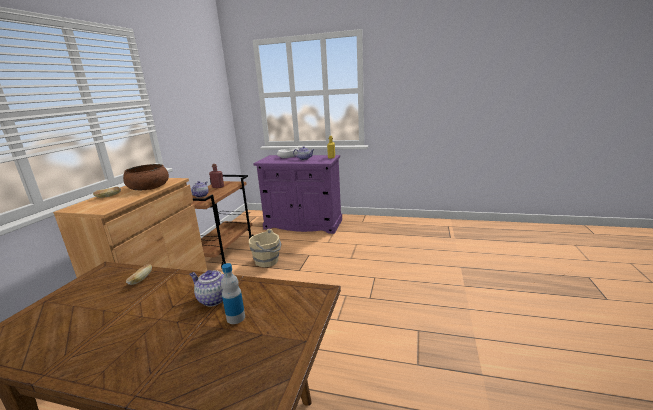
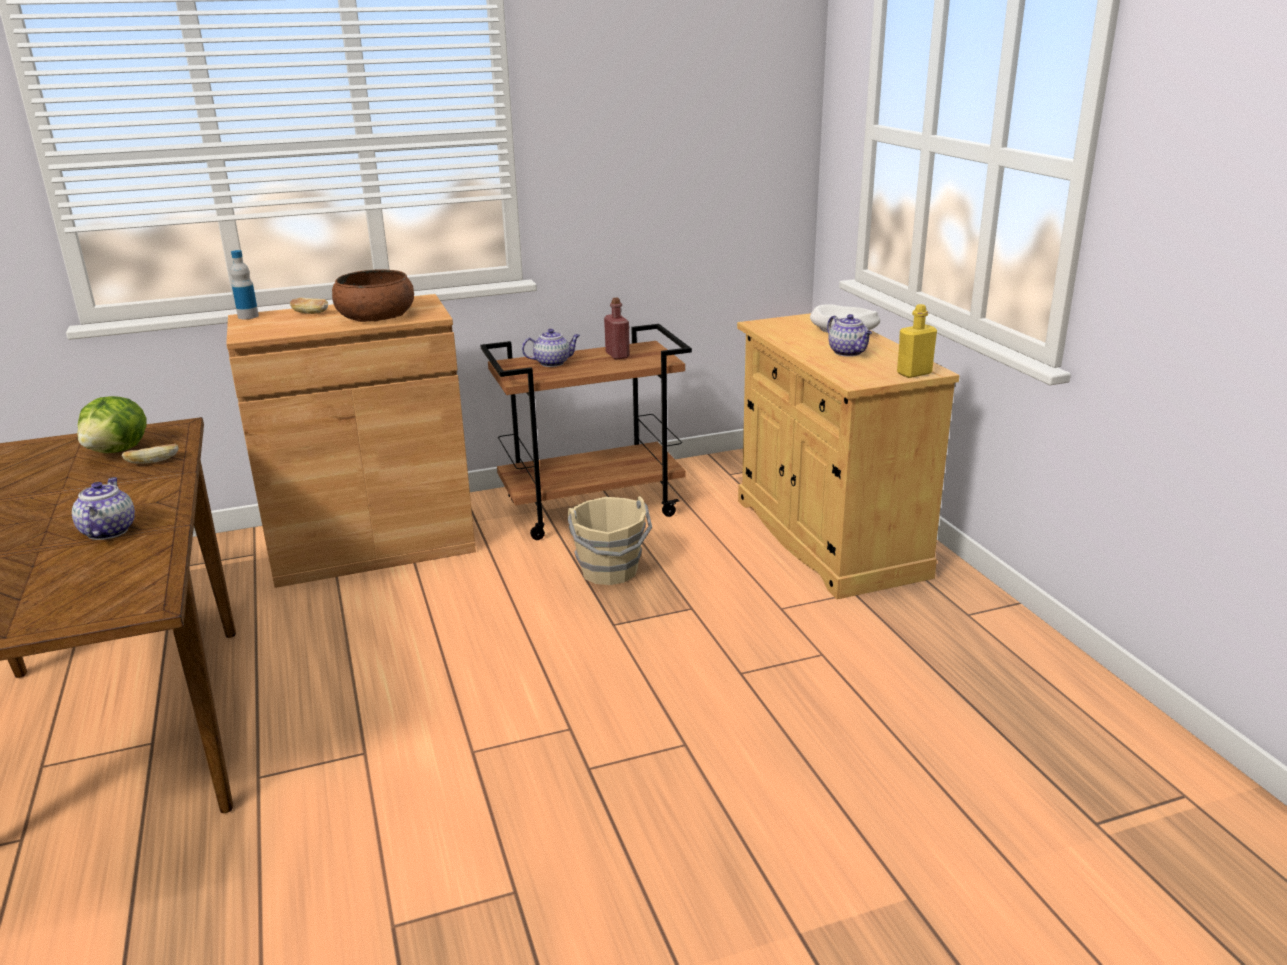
camera: 55 degrees right, 5 degrees up
bottle [221,263,245,324] -> bottle moved to [230,250,259,319]
purple cabinet [253,155,342,234] -> beige cabinet [737,313,960,599]
none -> lettuce [77,396,147,453]

